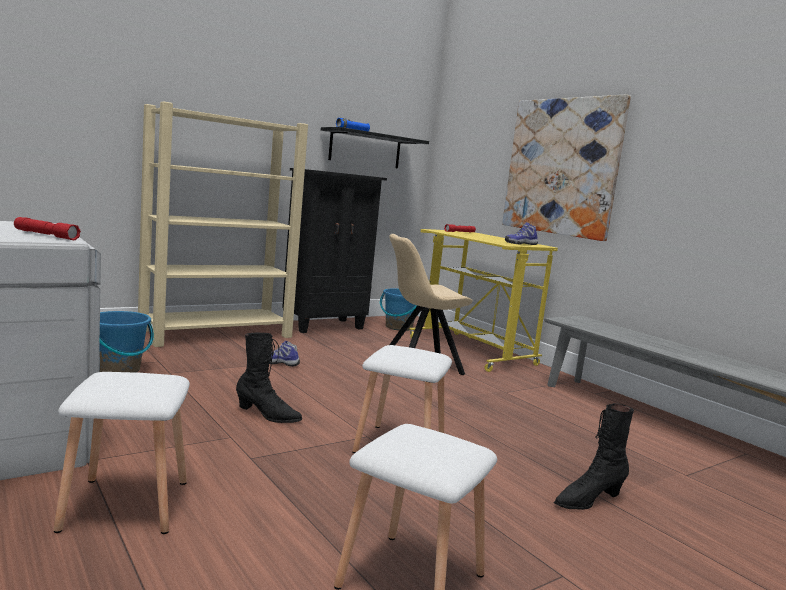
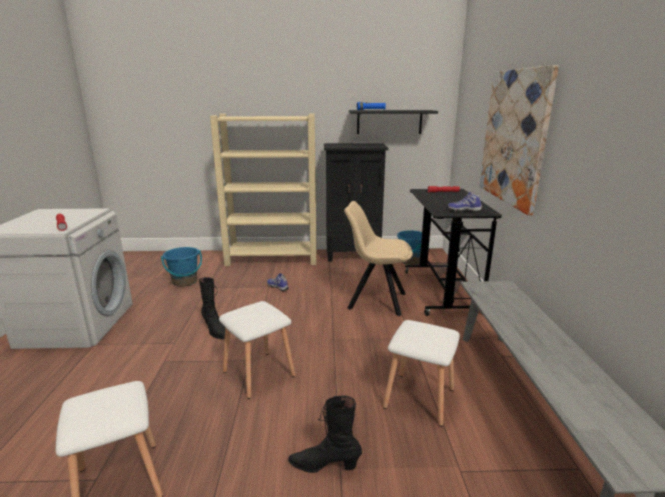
camera: 35 degrees right, 10 degrees up
white stool [53,372,190,534] -> white stool moved to [383,320,460,427]
yellow desk [410,229,558,372] -> black desk [405,189,502,316]

